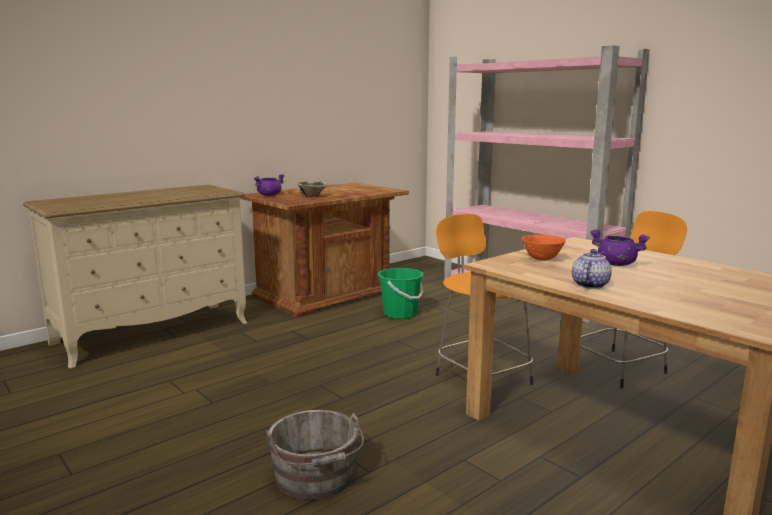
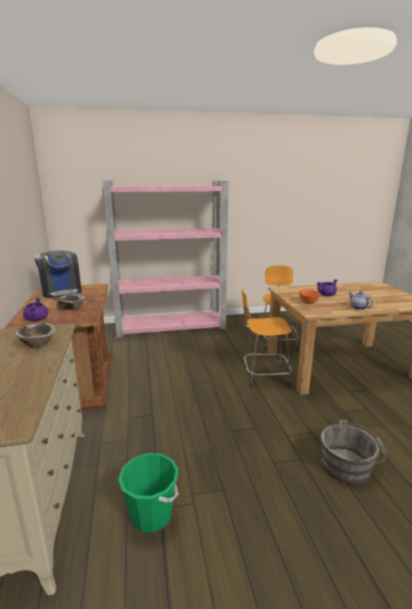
camera: 60 degrees left, 5 degrees up
green bucket [378,268,423,319] -> green bucket moved to [118,453,179,533]
none -> bowl [15,323,56,348]
none -> coffee machine [34,250,82,299]

